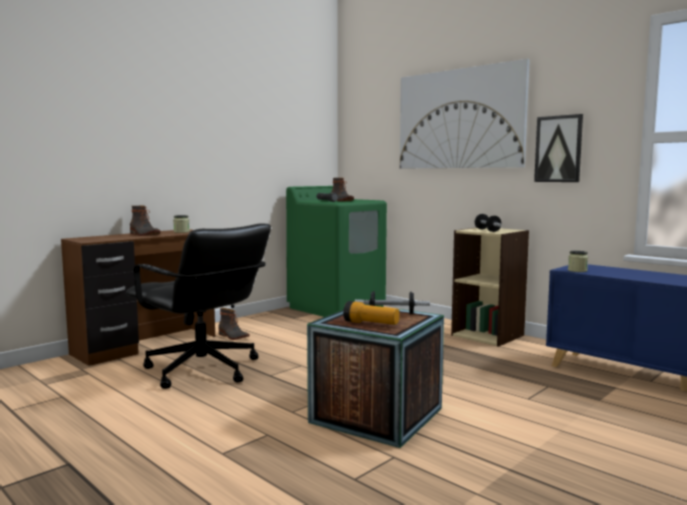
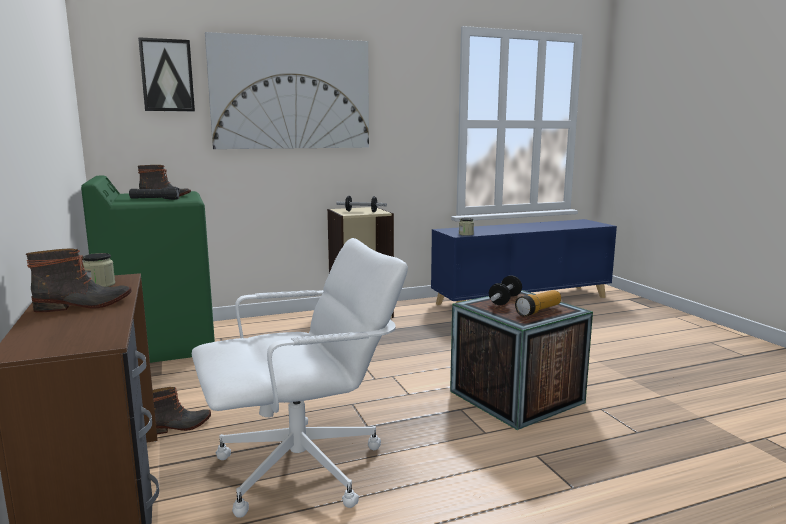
camera: 65 degrees left, 5 degrees up
black office chair [126,223,271,389] -> white office chair [192,238,408,518]
picture [534,114,583,182] -> picture moved to [138,37,195,111]

